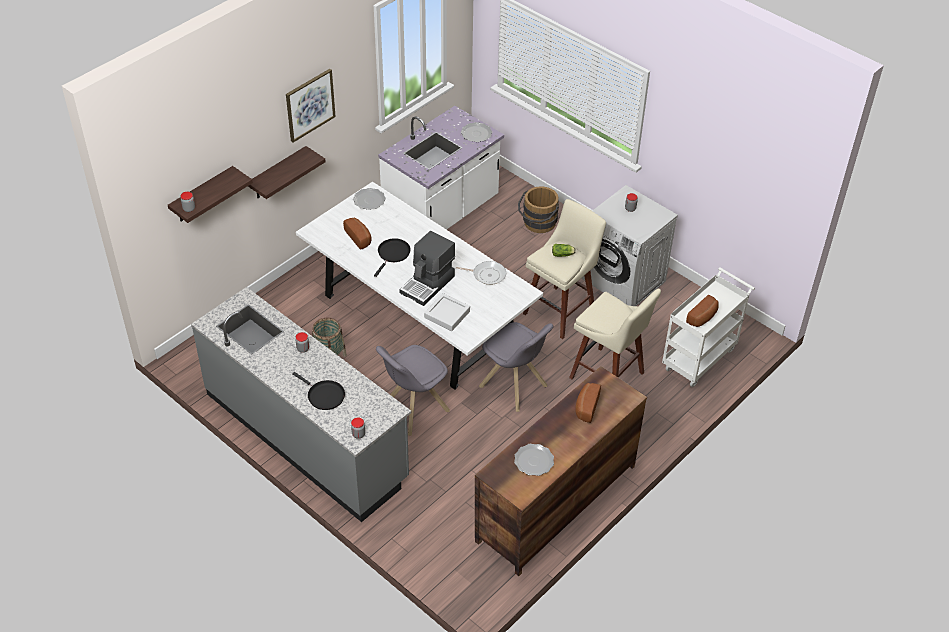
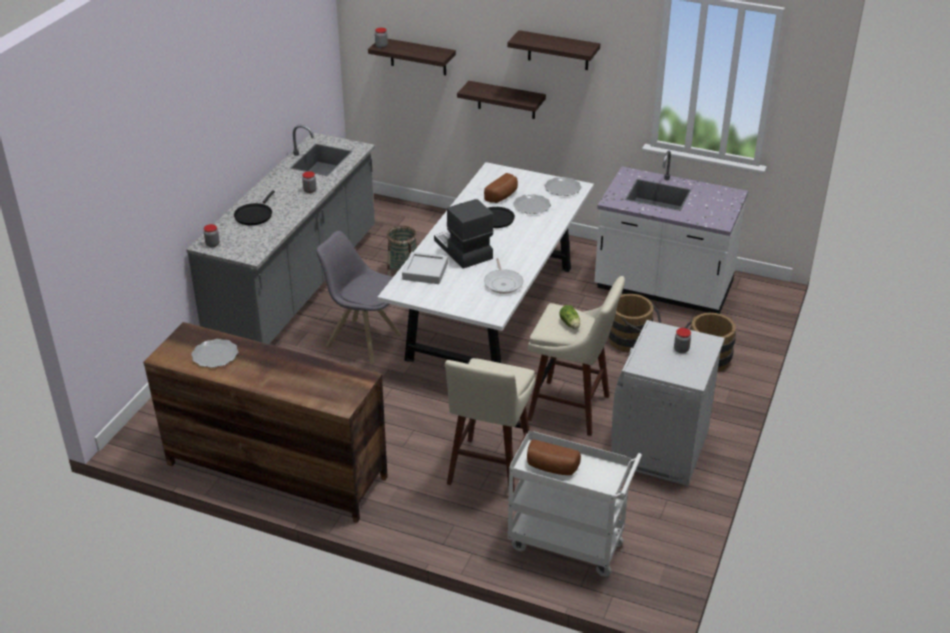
camera: 70 degrees right, 10 degrees down
picture [286,69,336,142] -> shelf [507,30,600,70]
coffee machine [399,231,455,306] -> coffee machine turned 45 degrees clockwise [434,199,494,269]
plate [461,122,492,142] -> plate moved to [513,194,551,214]
grey chair [479,322,553,412] -> none
bread [575,383,601,423] -> none
none -> brown bucket [609,294,661,352]

